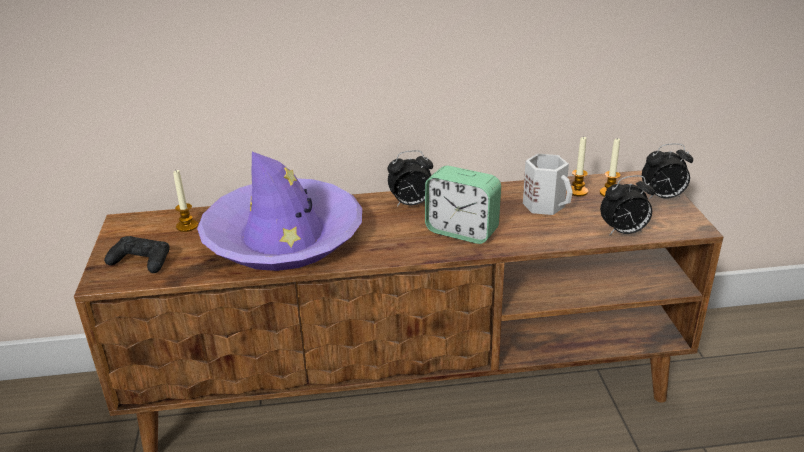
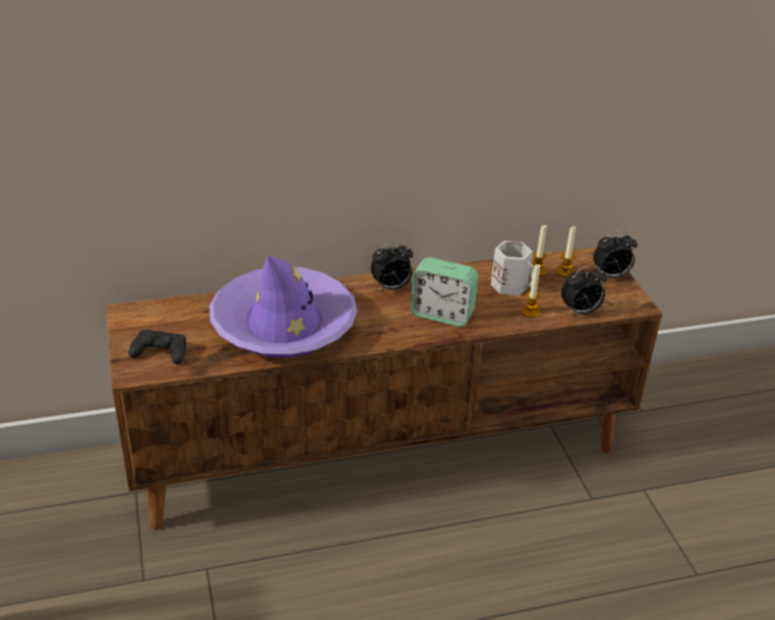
camera: 10 degrees left, 5 degrees up
candle [173,170,198,232] -> candle moved to [521,264,540,318]

